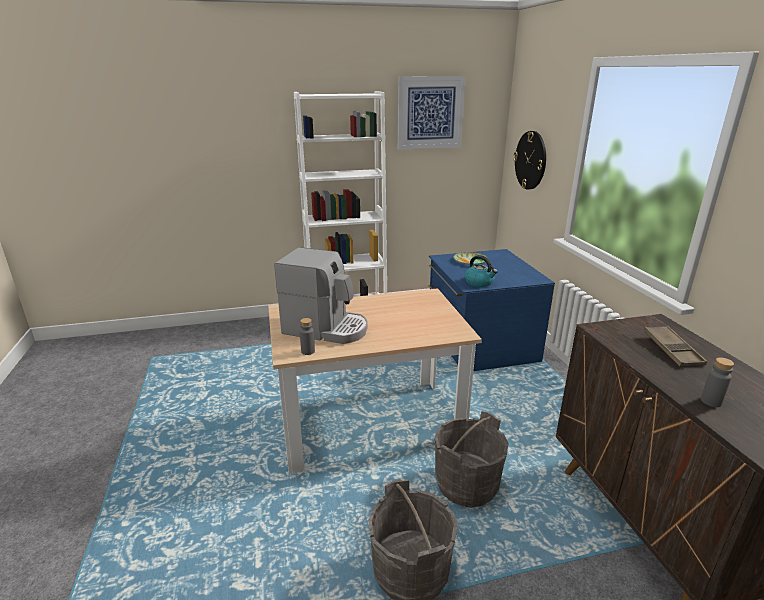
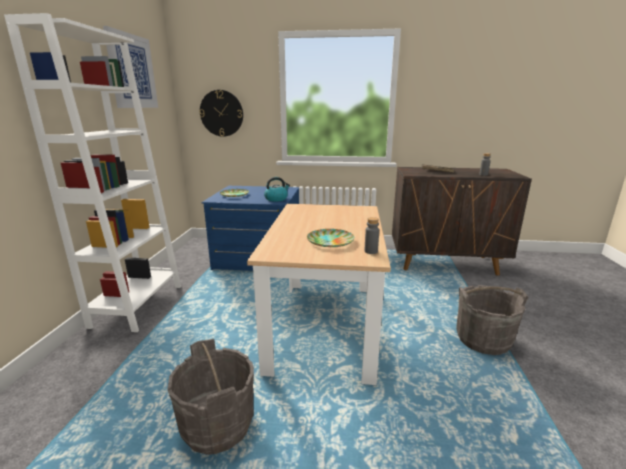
camera: 70 degrees left, 5 degrees down
coffee machine [274,247,368,344] -> plate [307,229,355,247]
grey bucket [434,411,508,507] -> grey bucket moved to [168,339,254,455]

